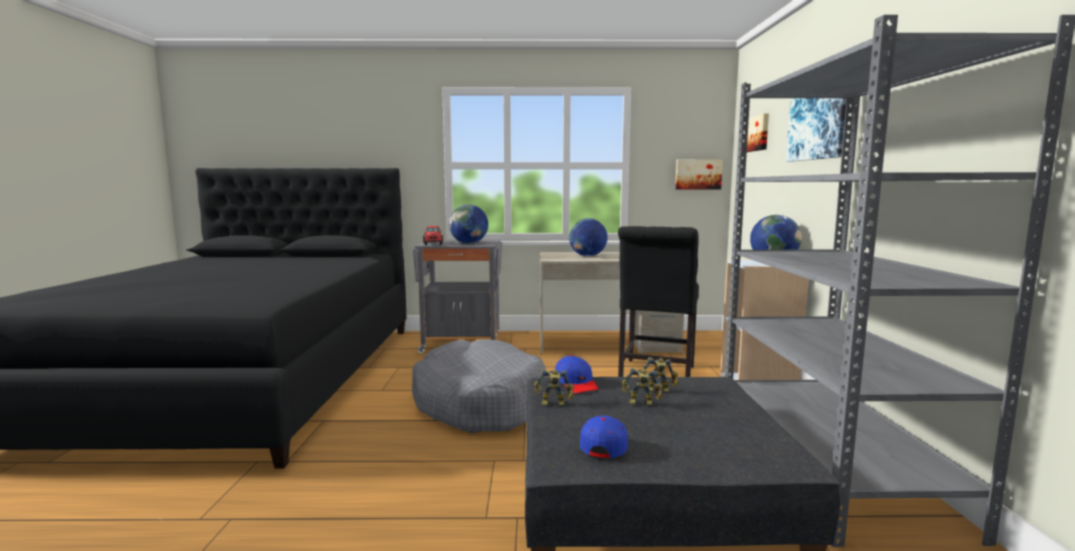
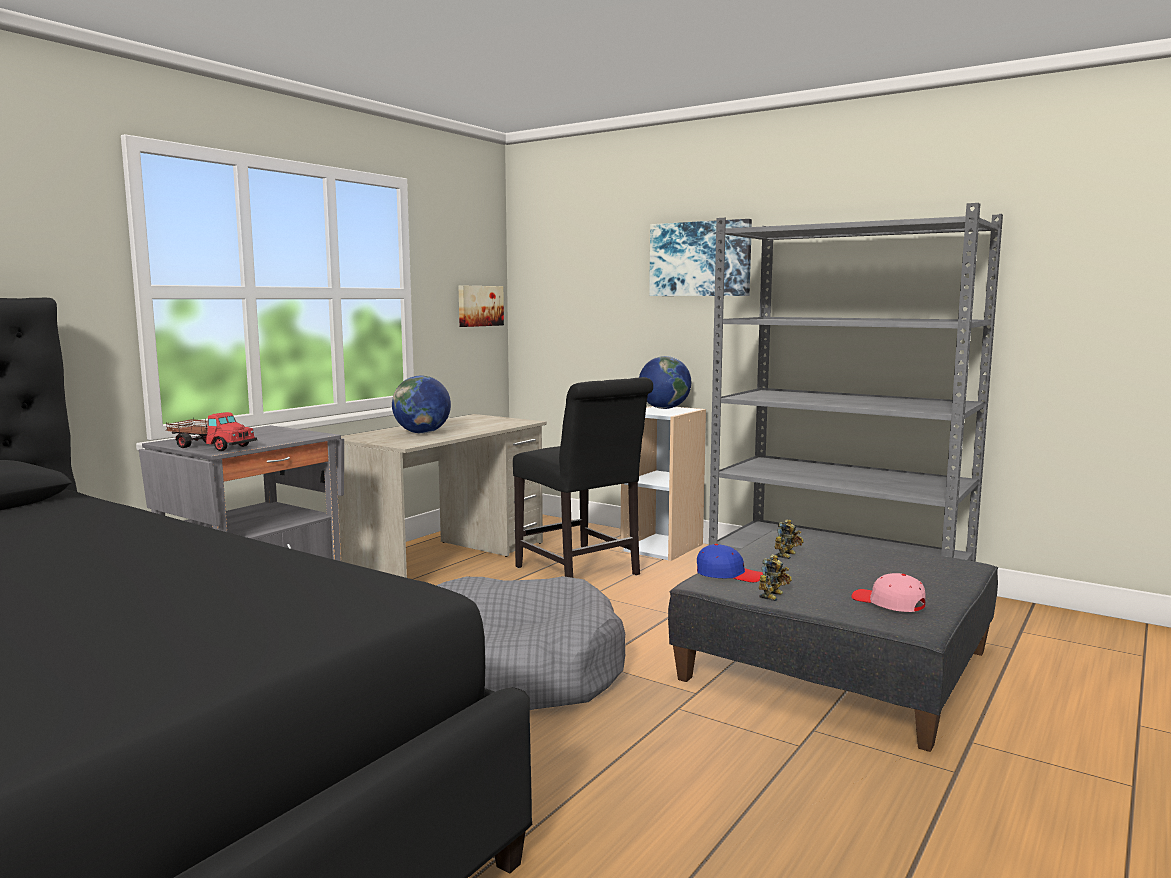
camera: 55 degrees left, 0 degrees up
globe [449,205,488,244] -> none
blue cap [580,416,628,458] -> pink cap [852,573,926,612]
toy robot [622,367,663,405] -> none
picture [742,114,769,152] -> none

